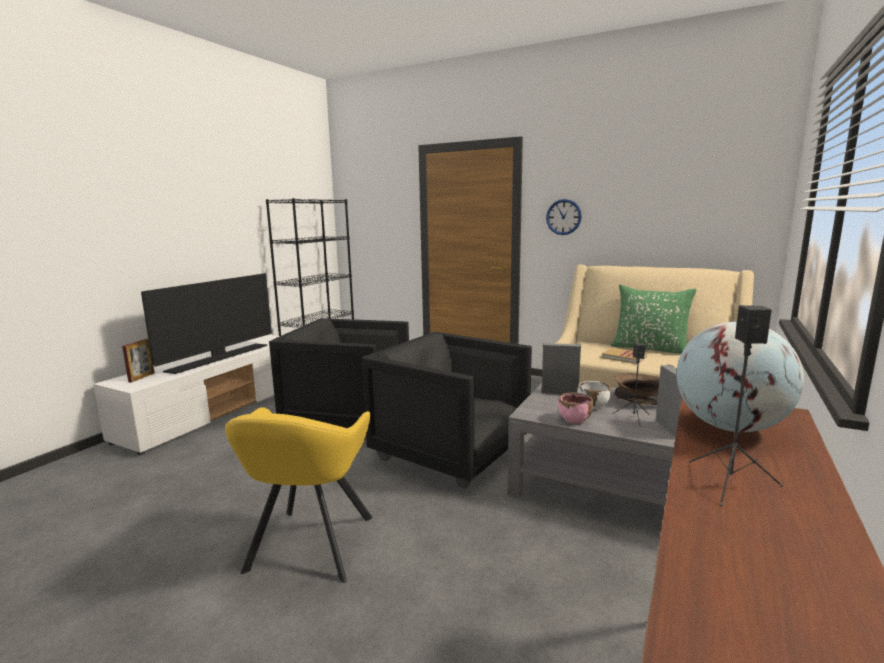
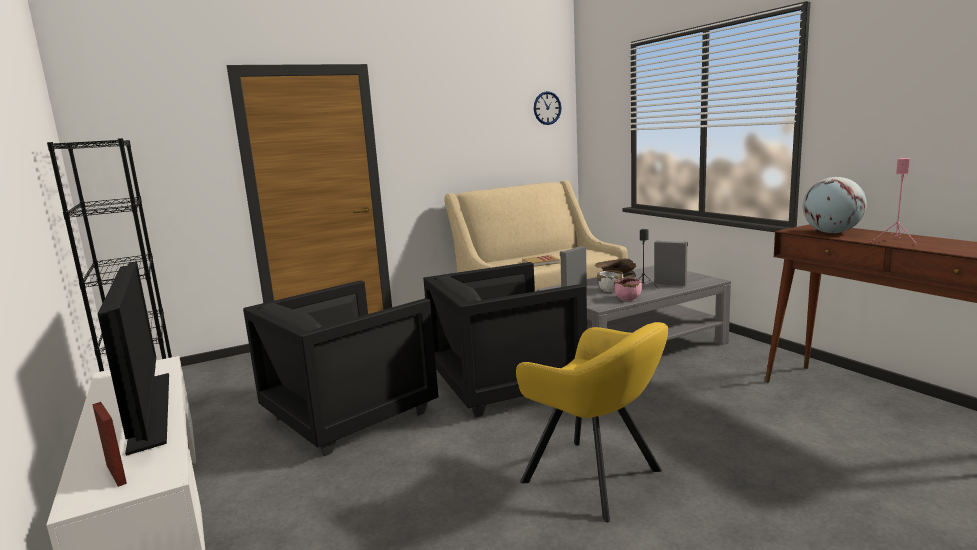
camera: 55 degrees left, 0 degrees up
wall clock [546,199,582,235] -> wall clock moved to [534,91,562,125]
green pillow [610,284,697,354] -> none
black speaker [688,305,783,506] -> pink speaker [871,158,918,245]

